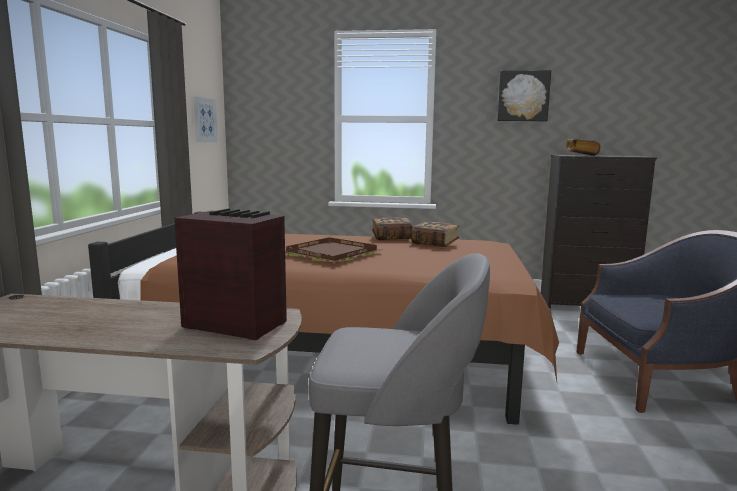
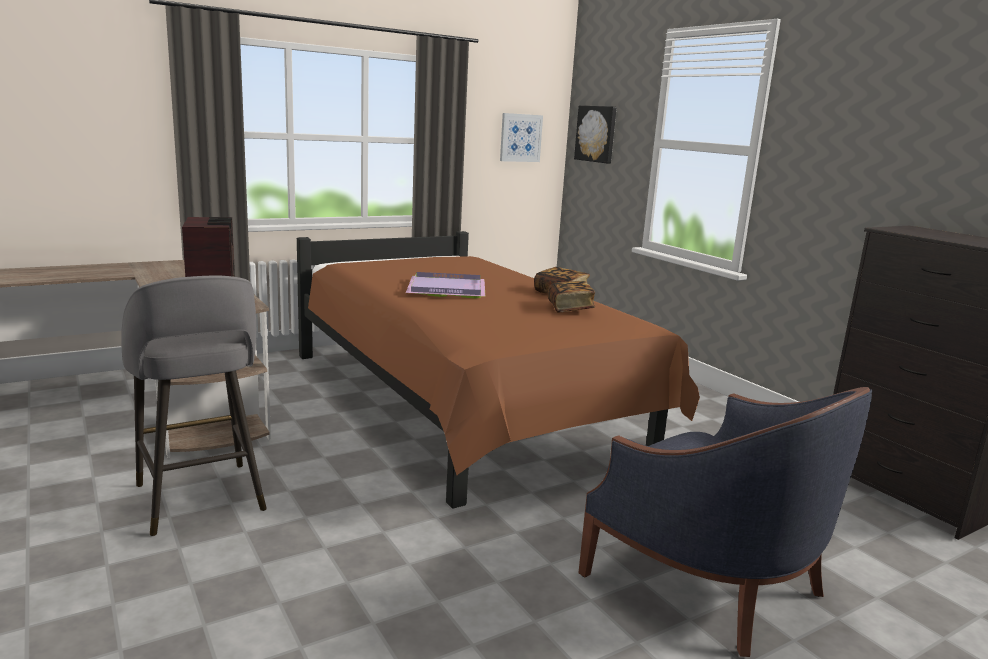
camera: 50 degrees right, 5 degrees up
brown tray [285,237,381,263] -> purple tray [406,272,486,299]
picture [497,70,551,121] -> picture moved to [574,106,617,164]
book [565,139,600,156] -> none

